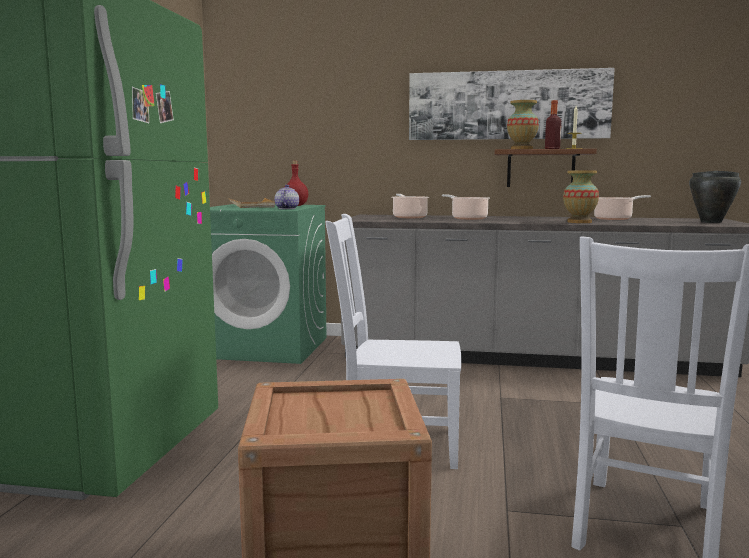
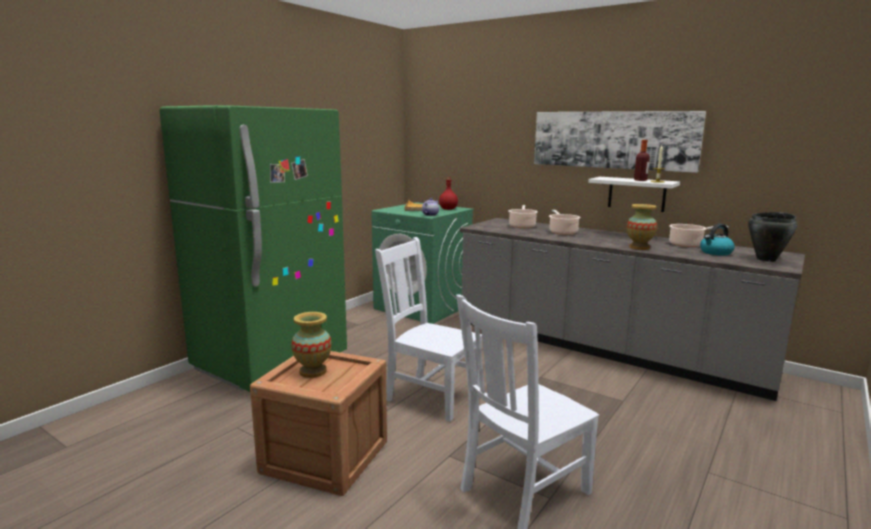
camera: 25 degrees right, 5 degrees up
brown shelf [494,149,597,187] -> white shelf [588,177,680,212]
vase [507,100,539,149] -> vase moved to [292,312,331,378]
none -> kettle [700,224,735,256]

